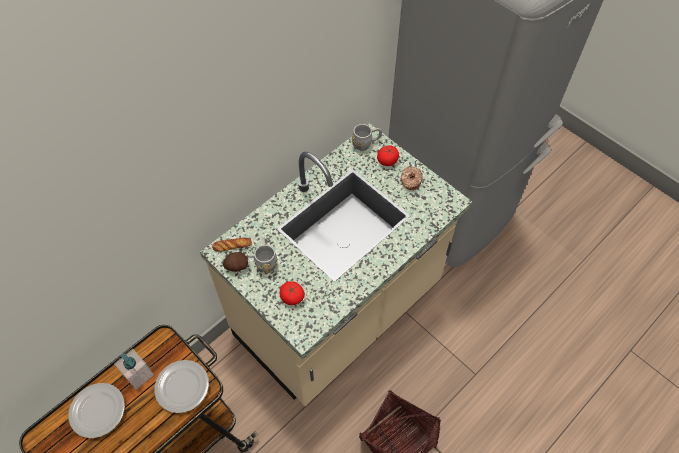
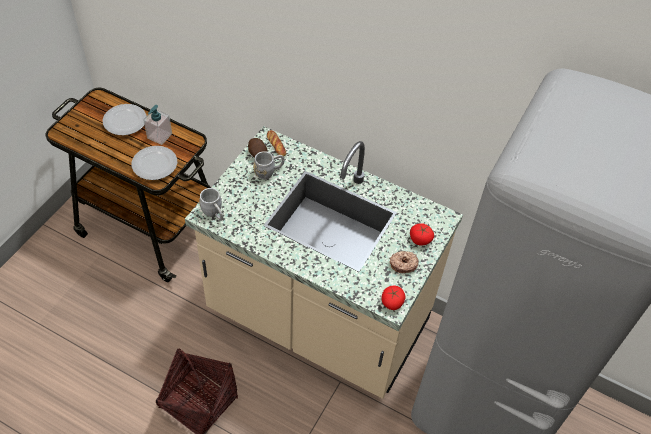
camera: 70 degrees right, 5 degrees down
tomato [280,281,305,305] -> tomato moved to [381,285,406,310]
grey mug [352,124,382,151] -> grey mug moved to [199,188,223,221]

